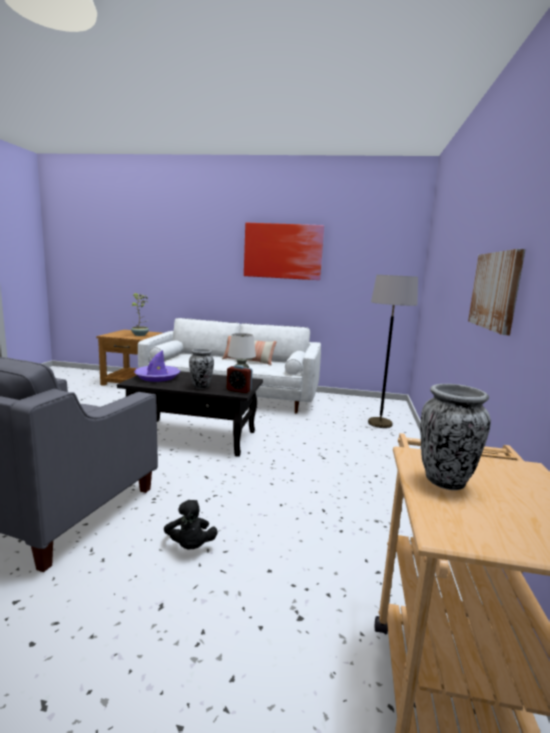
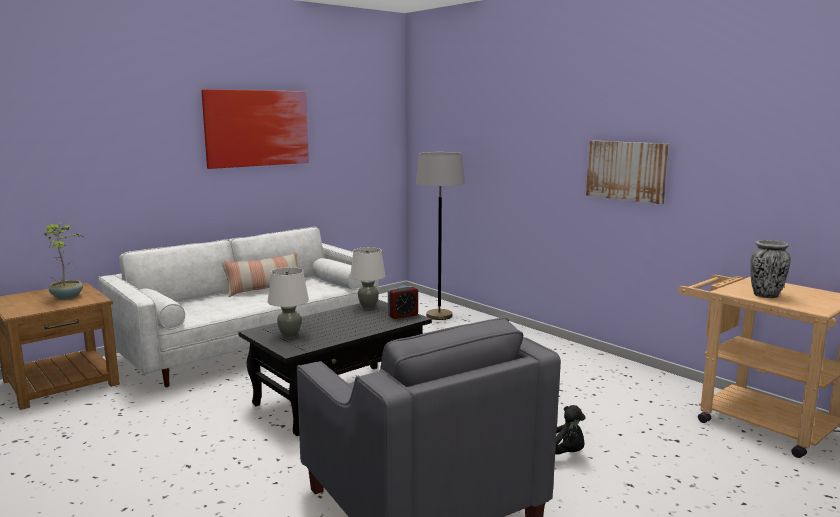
camera: 50 degrees left, 0 degrees up
purple hat [134,350,180,382] -> white table lamp [268,267,309,338]
vase [189,349,214,389] -> none

